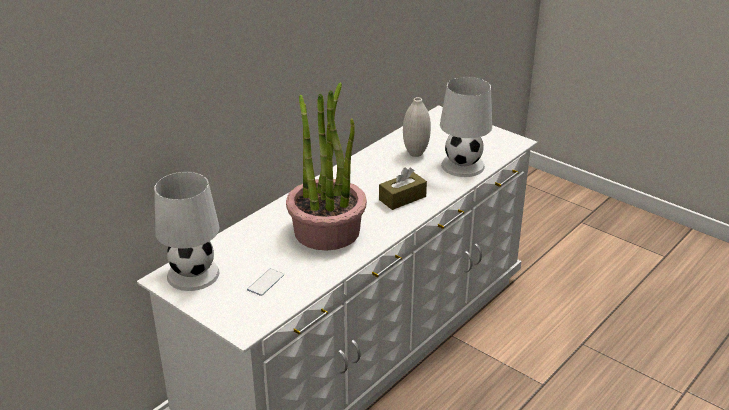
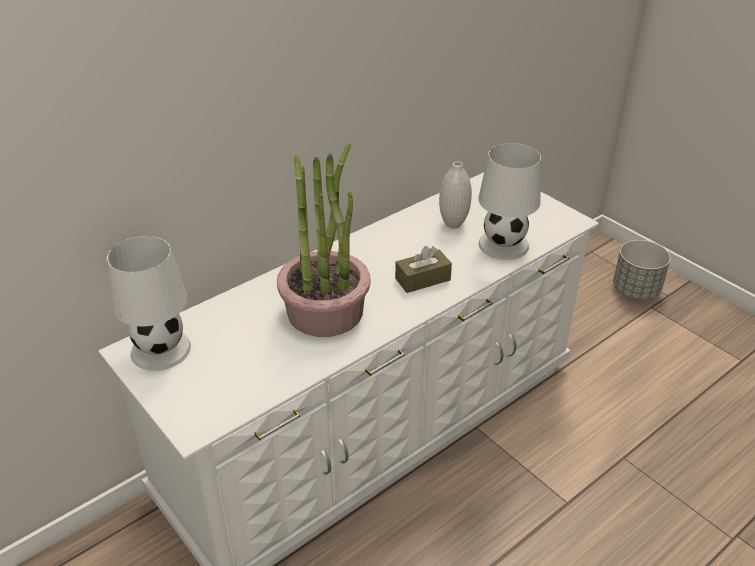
camera: 10 degrees right, 5 degrees up
phone [247,269,284,296] -> none
none -> grey planter [613,240,671,300]

